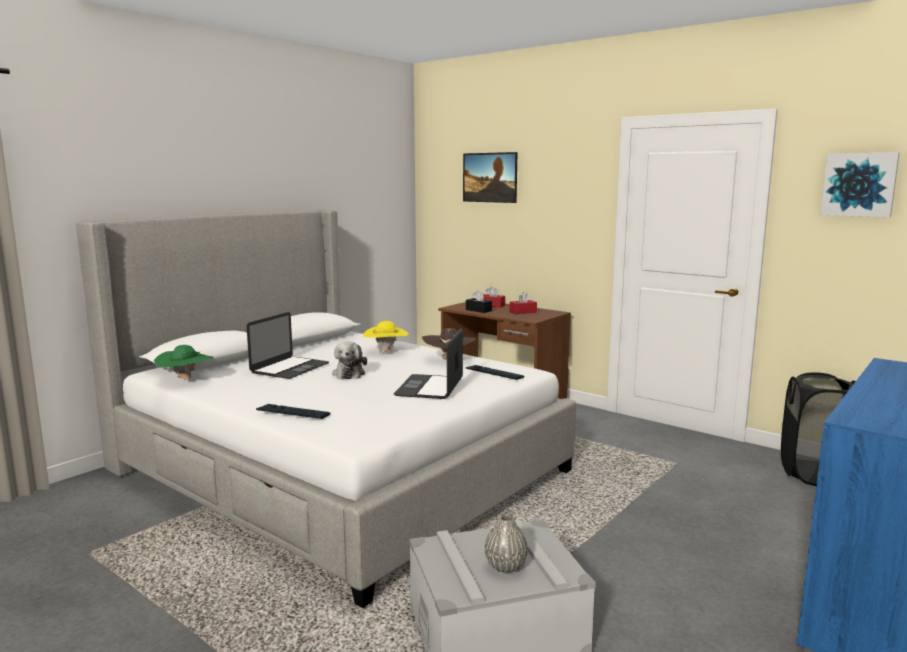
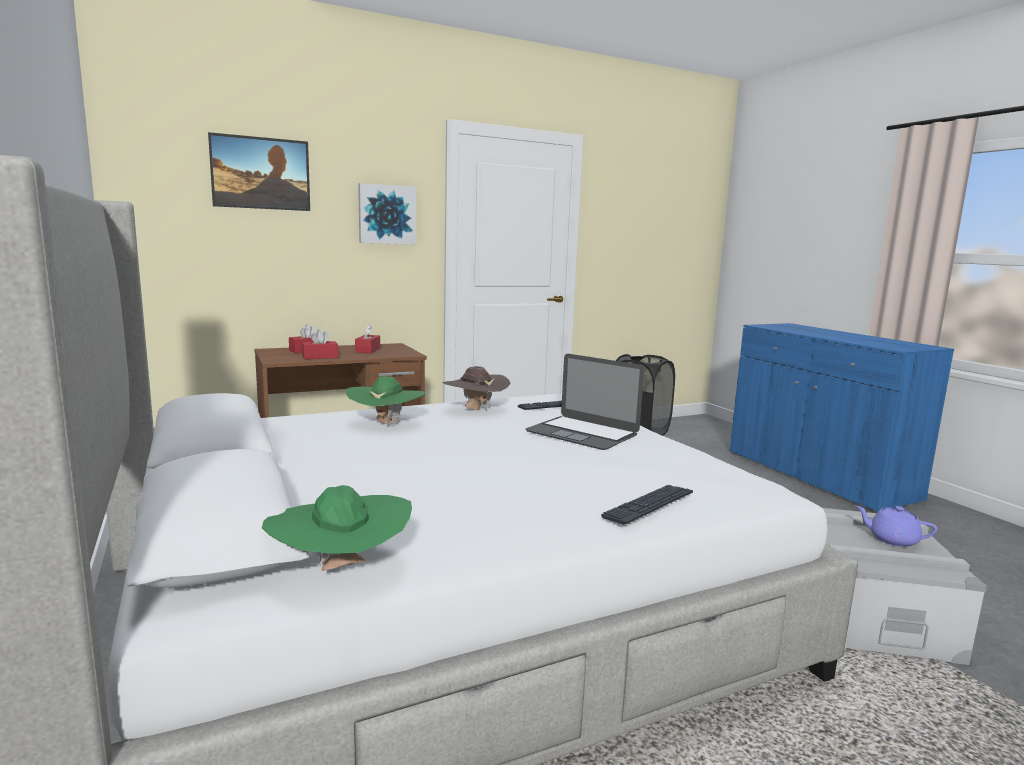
camera: 65 degrees left, 0 degrees up
laptop [246,312,329,379] -> none
plush toy [332,342,367,379] -> none
yellow hat [363,321,409,353] -> green hat [346,376,425,428]
black tissue box [466,290,492,313] -> red tissue box [302,329,338,359]
grey vase [485,514,528,573] -> purple teapot [855,506,937,547]
picture [820,152,900,217] -> picture moved to [358,183,416,244]

